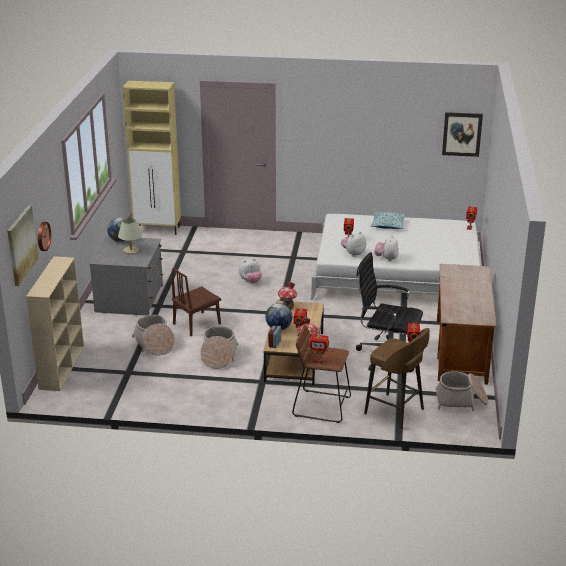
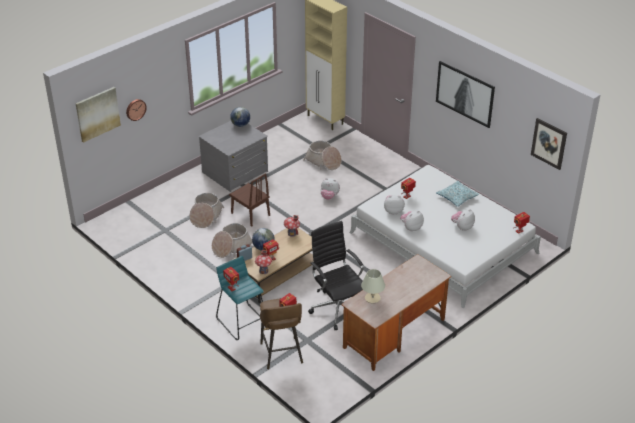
camera: 40 degrees right, 10 degrees up
beige bookcase [26,256,84,391] -> none
beige table lamp [118,218,142,254] -> beige table lamp moved to [361,269,385,304]
brown chair [172,268,221,336] -> brown chair turned 135 degrees counterclockwise [229,173,270,227]
brown stool [292,324,351,423] -> turquoise stool [216,256,264,340]
basket [435,371,488,411] -> basket moved to [303,140,342,170]
none -> picture [436,61,495,128]
none -> plush toy [451,209,475,231]

